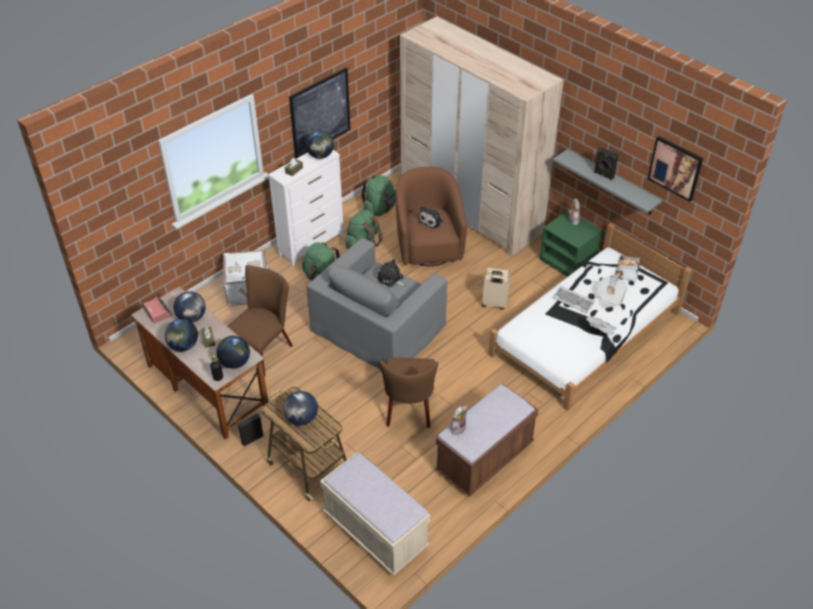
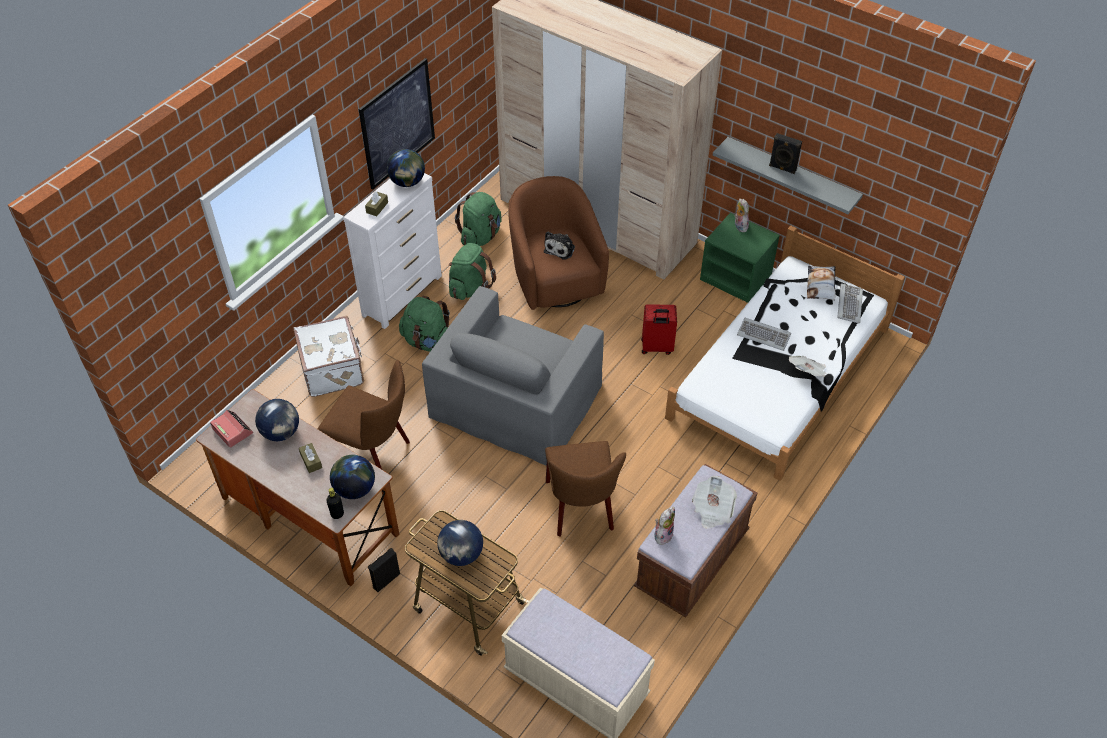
camera: 10 degrees left, 5 degrees up
globe [165,319,198,351] -> none
brown chair [227,265,293,377] -> brown chair turned 90 degrees clockwise [318,360,410,469]
plush toy [377,259,406,287] -> none
beige suitcase [482,268,511,310] -> red suitcase [641,304,677,355]
newspaper [596,275,627,308] -> newspaper moved to [692,476,737,529]
picture [647,136,703,202] -> none
none -> keyboard [837,283,863,324]

